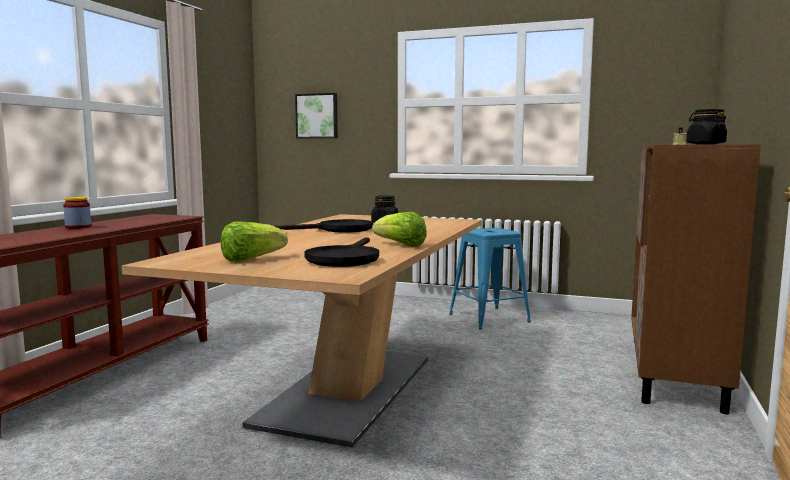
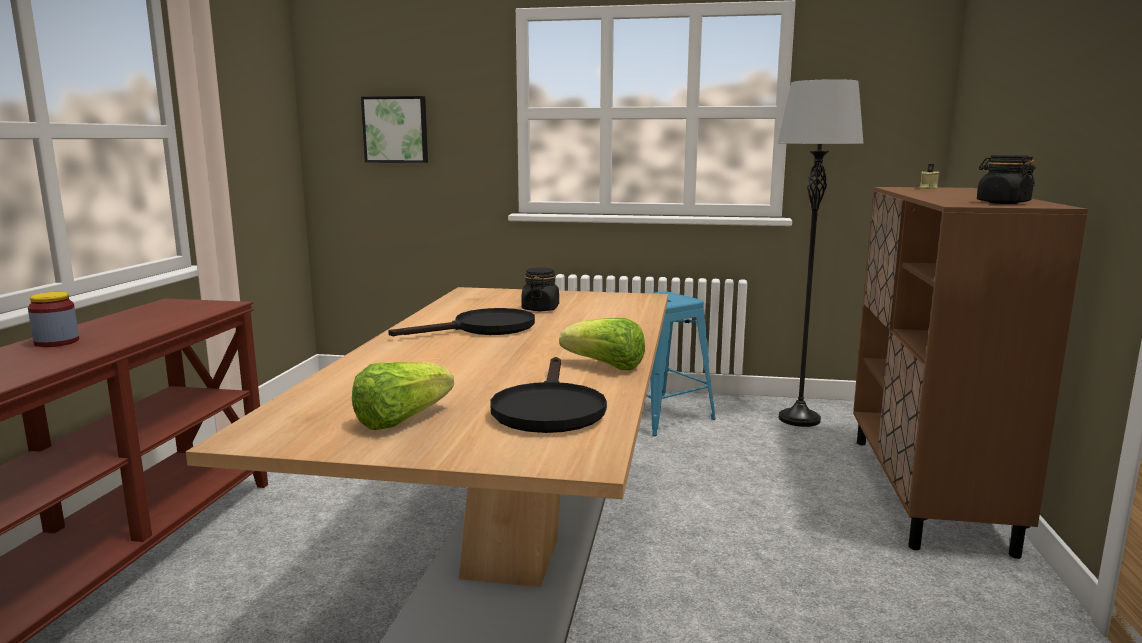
camera: 10 degrees left, 5 degrees up
none -> grey floor lamp [778,79,864,427]

